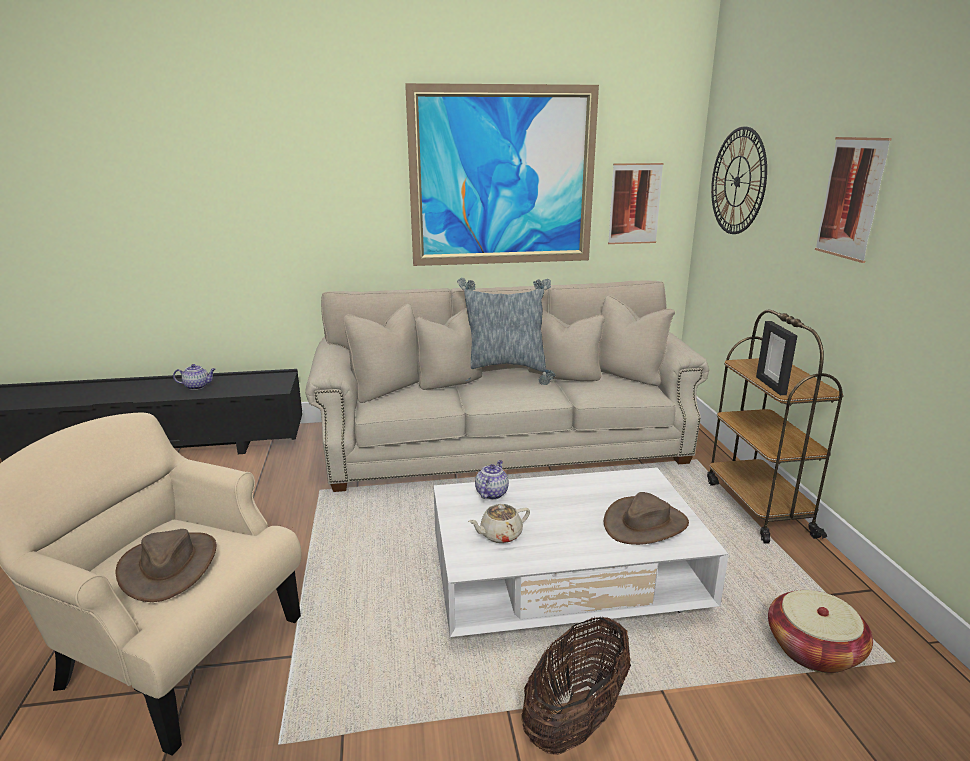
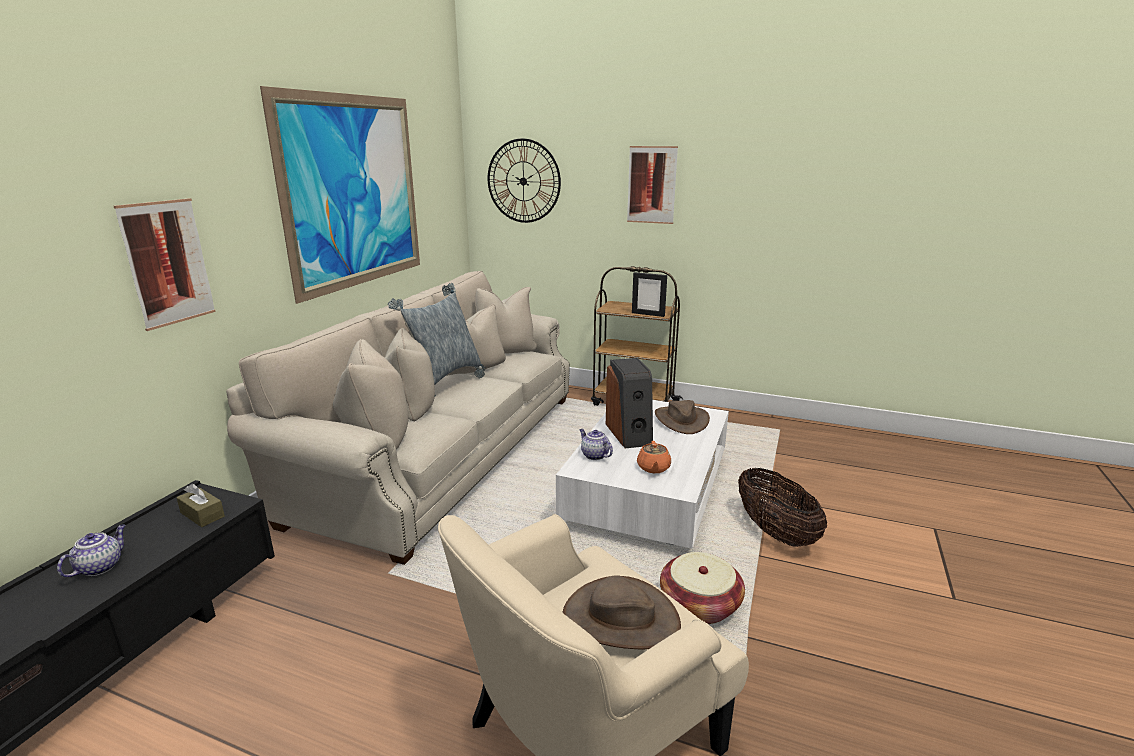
camera: 60 degrees left, 0 degrees up
beige teapot [468,504,530,543] -> orange teapot [637,441,671,473]
picture [608,163,663,244] -> picture moved to [114,198,216,331]
basket [768,590,873,673] -> basket moved to [660,552,745,624]
none -> brown tissue box [177,484,225,527]
none -> speaker [606,358,653,449]

